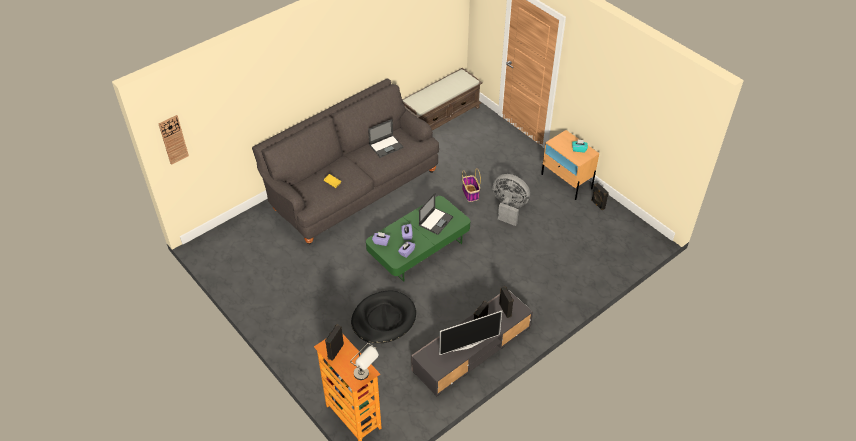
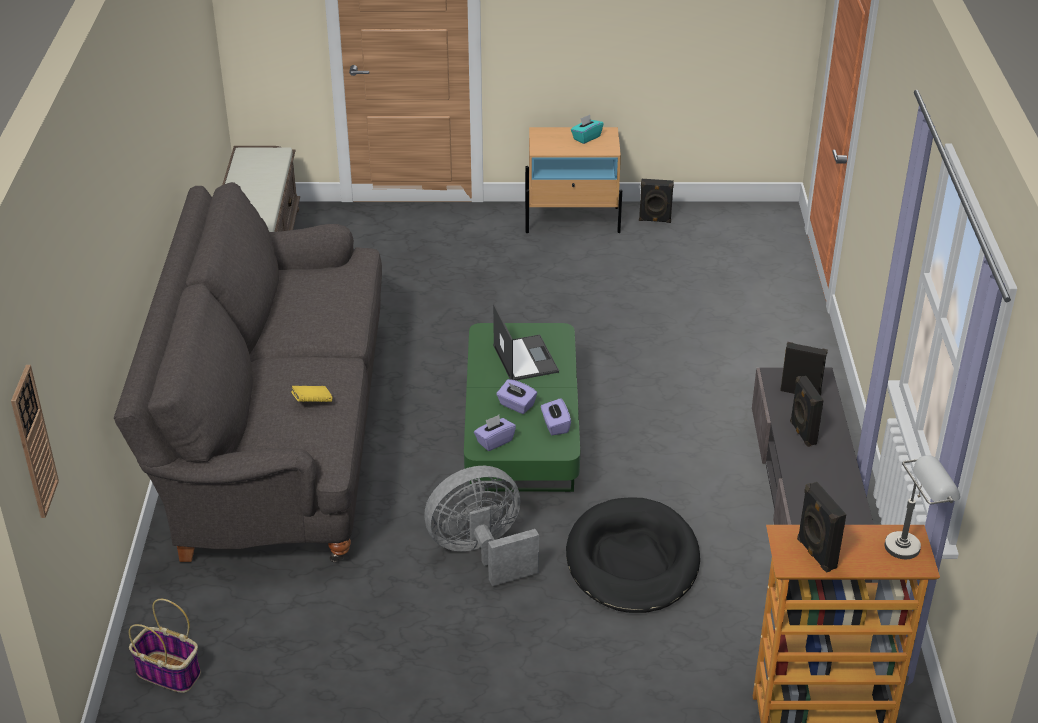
camera: 50 degrees left, 10 degrees down
laptop [368,119,404,158] -> none
television [439,311,502,355] -> none
basket [462,168,481,202] -> basket moved to [129,599,201,693]
grey fan [493,174,530,226] -> grey fan moved to [424,466,539,586]

